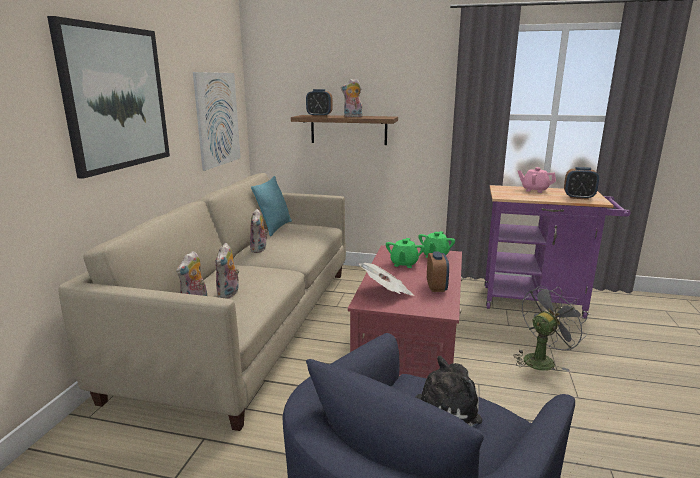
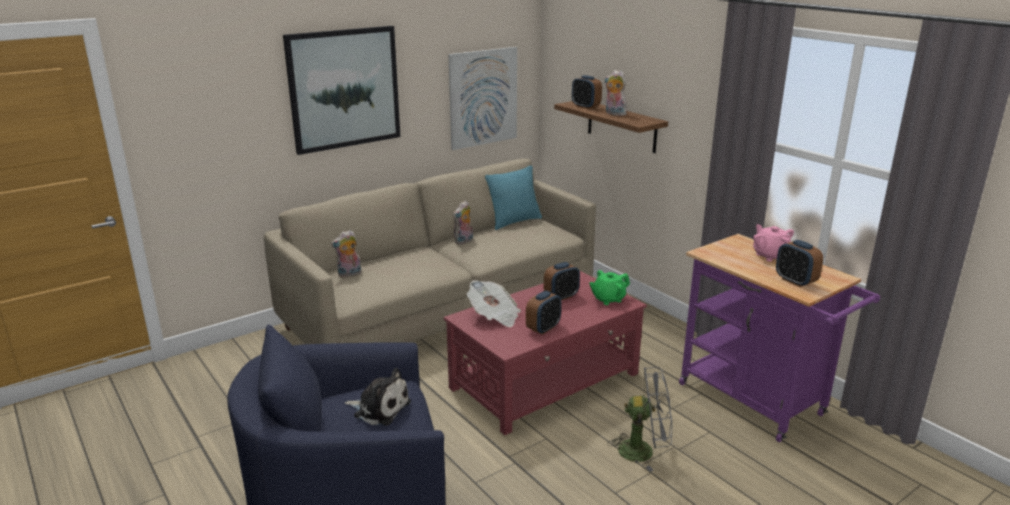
camera: 40 degrees right, 5 degrees up
plush toy [215,243,239,299] -> none
green teapot [386,238,425,268] -> alarm clock [544,262,580,300]

